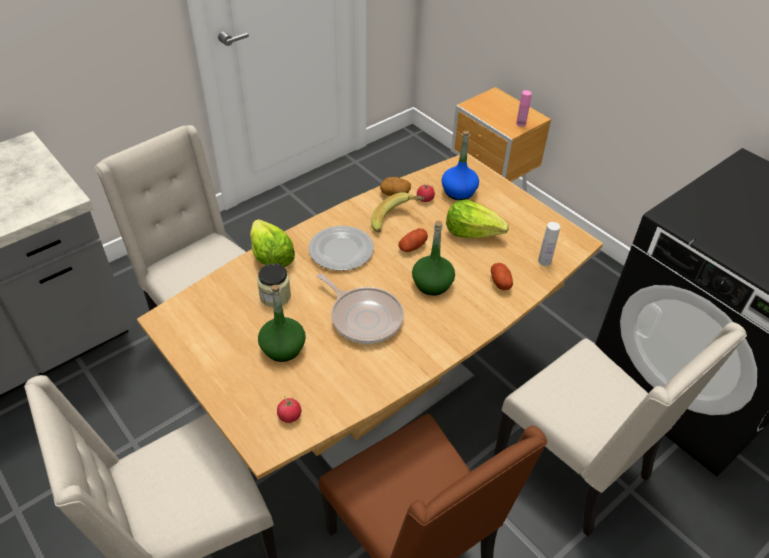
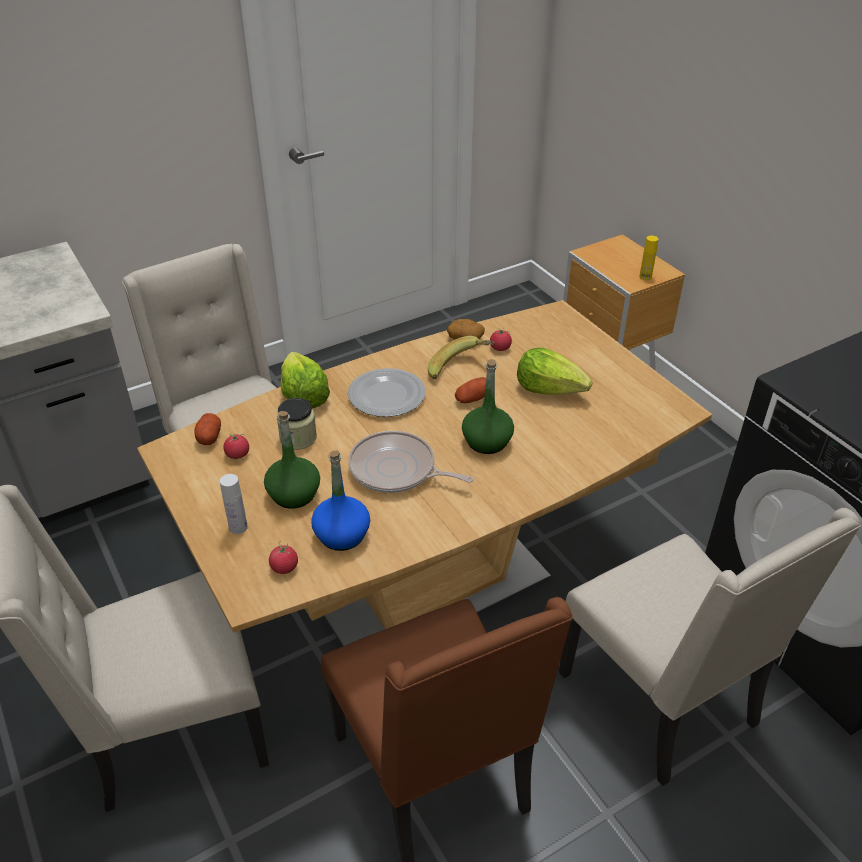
camera: 10 degrees right, 5 degrees down
frying pan [317,273,404,344] -> frying pan turned 150 degrees clockwise [348,431,474,493]
blue bottle [442,131,479,200] -> blue bottle moved to [311,451,370,551]
potato [491,263,513,290] -> potato moved to [195,413,221,445]
pink bottle [516,90,532,127] -> yellow bottle [639,236,658,280]
white bottle [538,222,560,266] -> white bottle moved to [220,474,248,534]
none -> tomato [224,434,249,459]

